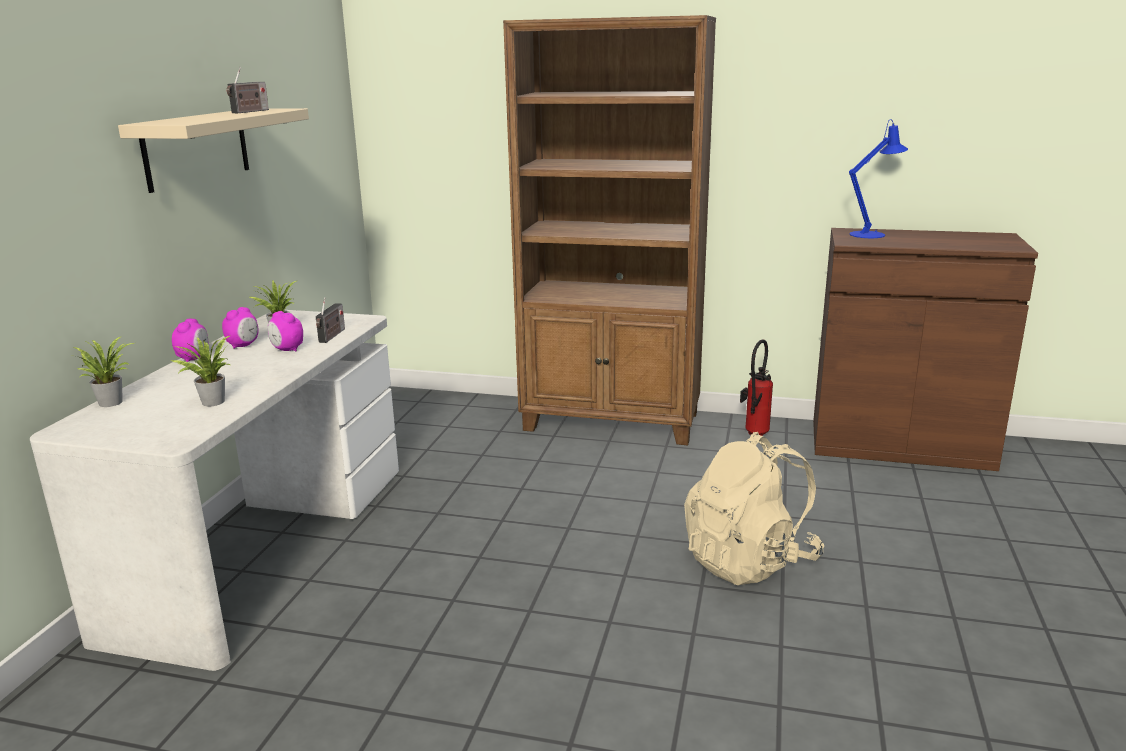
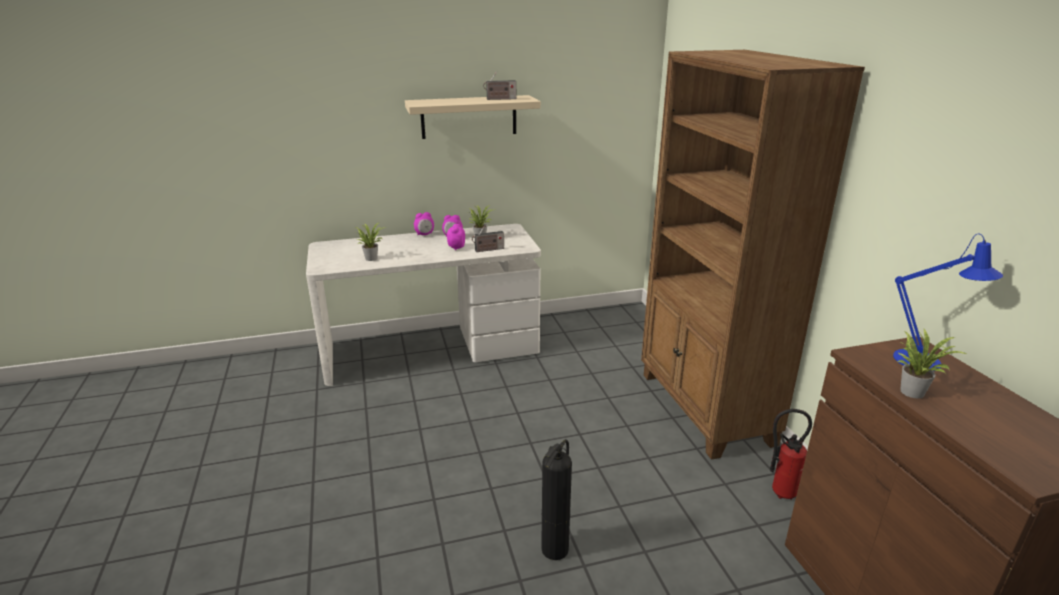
camera: 60 degrees right, 5 degrees up
potted plant [74,337,134,407] -> potted plant moved to [897,329,967,399]
beige backpack [684,432,824,585] -> fire extinguisher [541,439,572,560]

